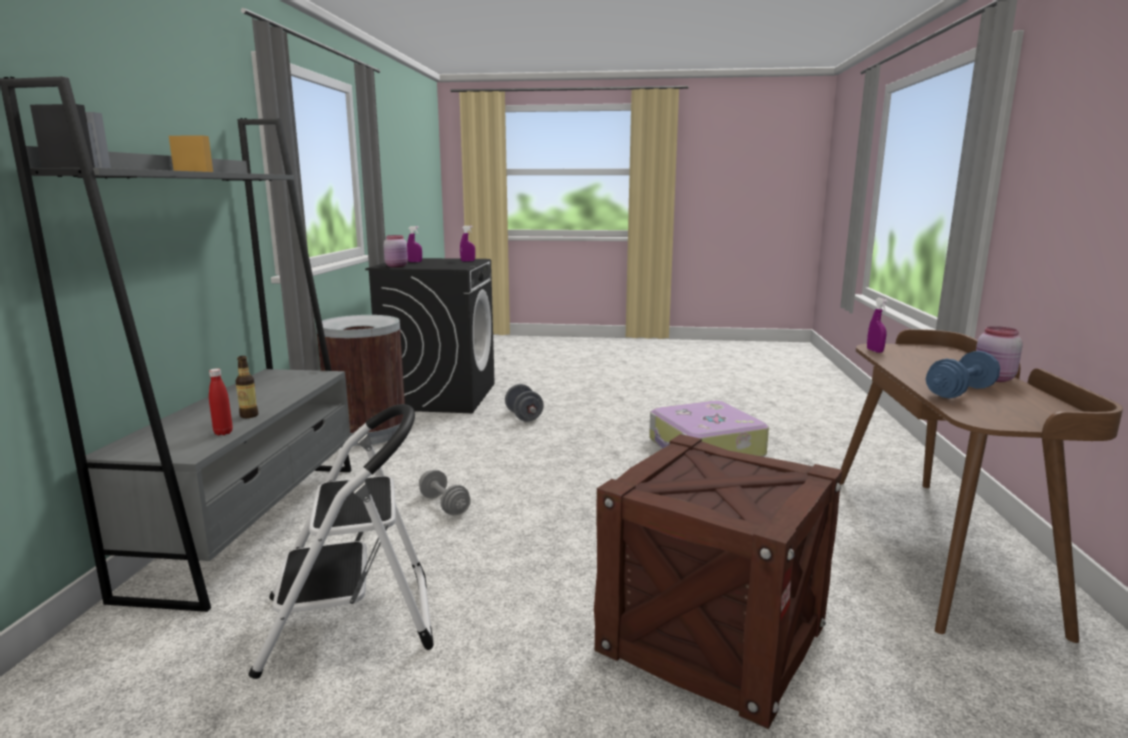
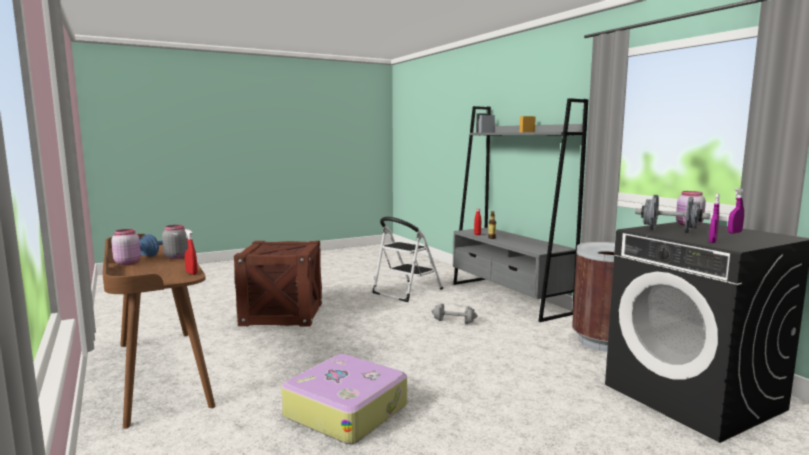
camera: 145 degrees right, 5 degrees down
grey dumbbell [505,384,544,422] -> grey dumbbell moved to [635,195,710,233]
purple spray bottle [867,298,888,353] -> red spray bottle [185,229,198,275]
none -> grey jar [162,225,188,259]

